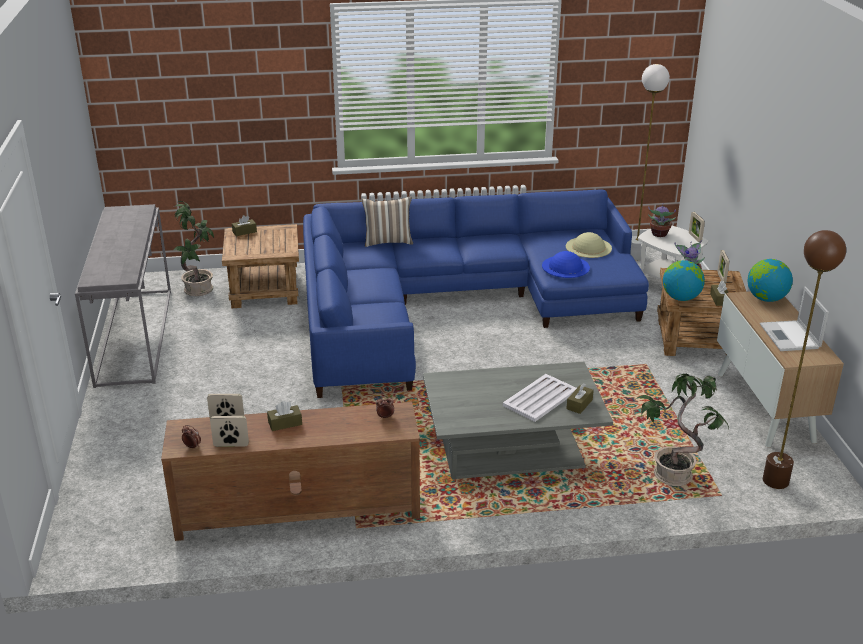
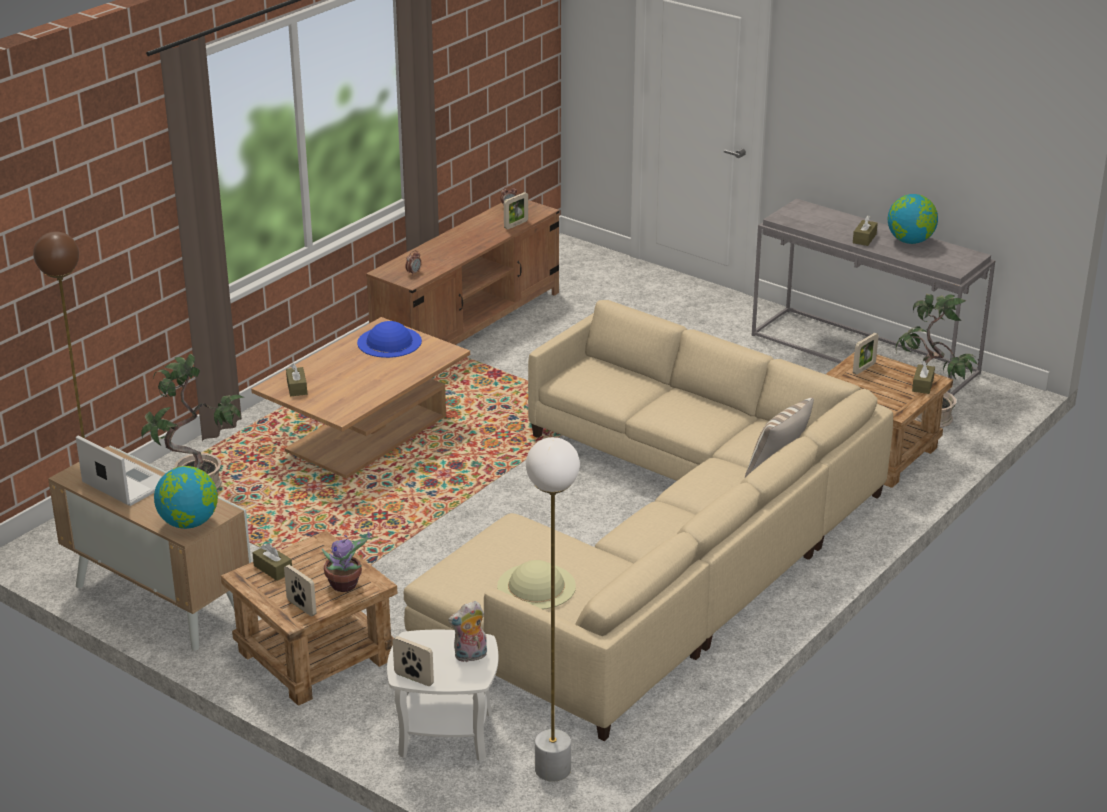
camera: 135 degrees right, 0 degrees up
picture frame [210,416,249,447] -> picture frame moved to [853,333,879,375]
brown tissue box [267,401,302,431] -> brown tissue box moved to [853,215,878,246]
blue sofa [303,189,649,398] -> beige sofa [404,300,893,741]
grey coffee table [423,362,613,479] -> brown coffee table [251,317,470,479]
white tray [503,374,577,422] -> none
blue hat [542,251,590,278] -> blue hat moved to [357,321,422,358]
potted plant [648,206,676,237] -> plush toy [448,601,487,662]
globe [663,260,705,301] -> globe moved to [887,194,938,244]

